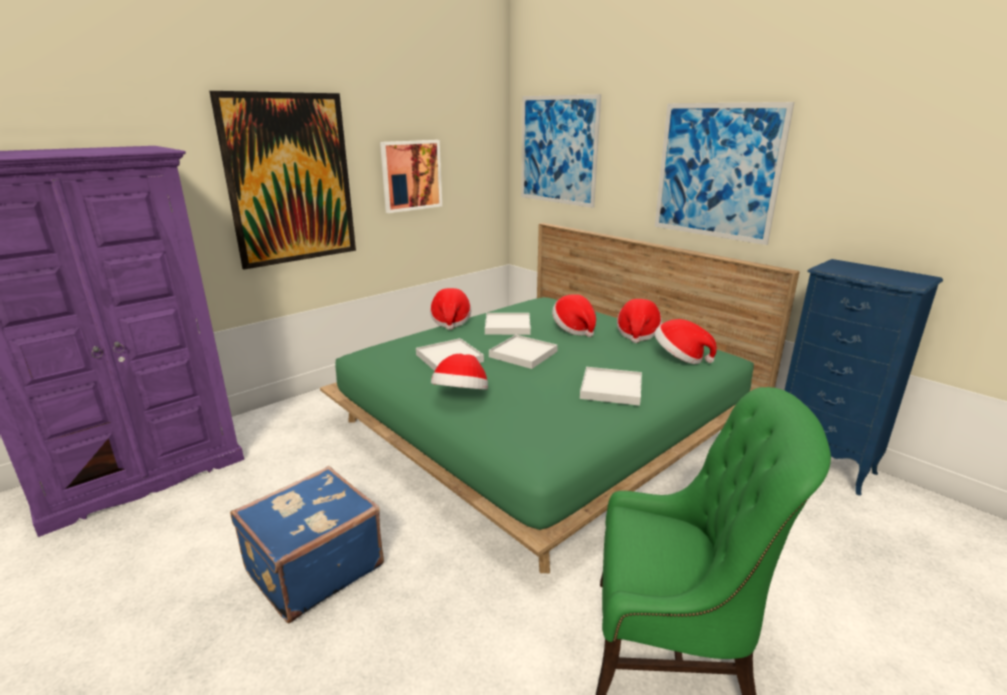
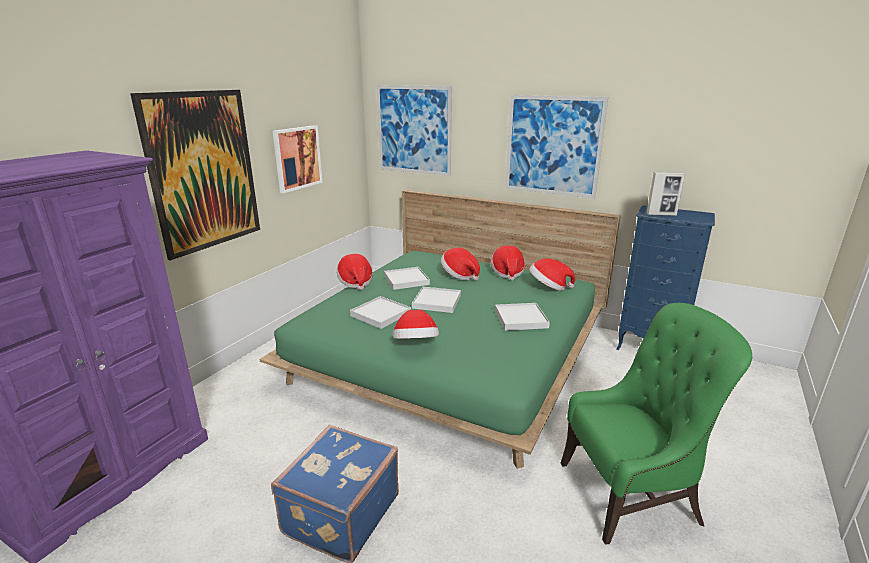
camera: 20 degrees left, 0 degrees up
none -> picture frame [647,172,685,216]

